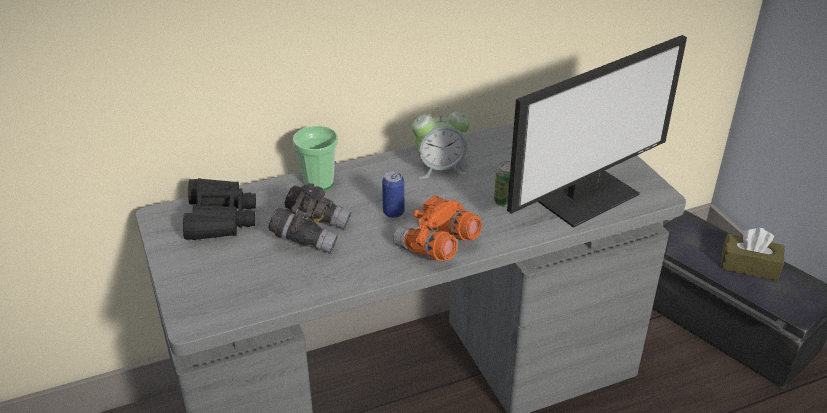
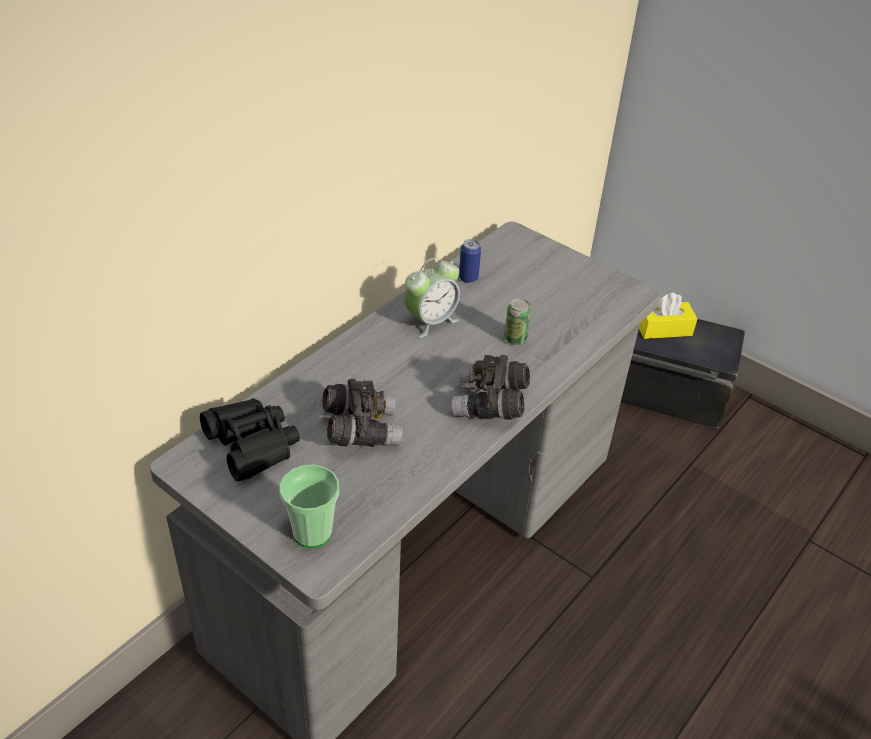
camera: 30 degrees left, 5 degrees up
cup [293,126,338,190] -> cup moved to [280,464,339,548]
can [382,171,404,218] -> can moved to [459,239,481,283]
orange binoculars [393,195,482,261] -> grey binoculars [452,355,530,420]
monitor [507,35,687,228] -> none
brown tissue box [720,228,784,281] -> yellow tissue box [639,293,697,339]

